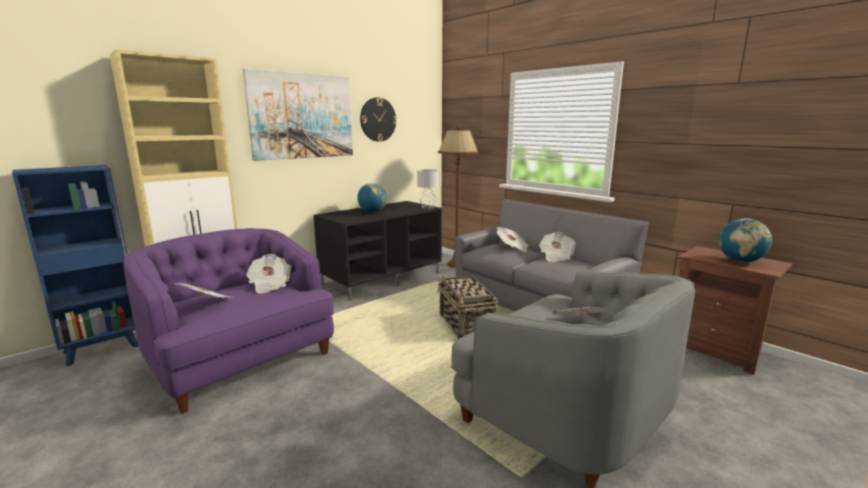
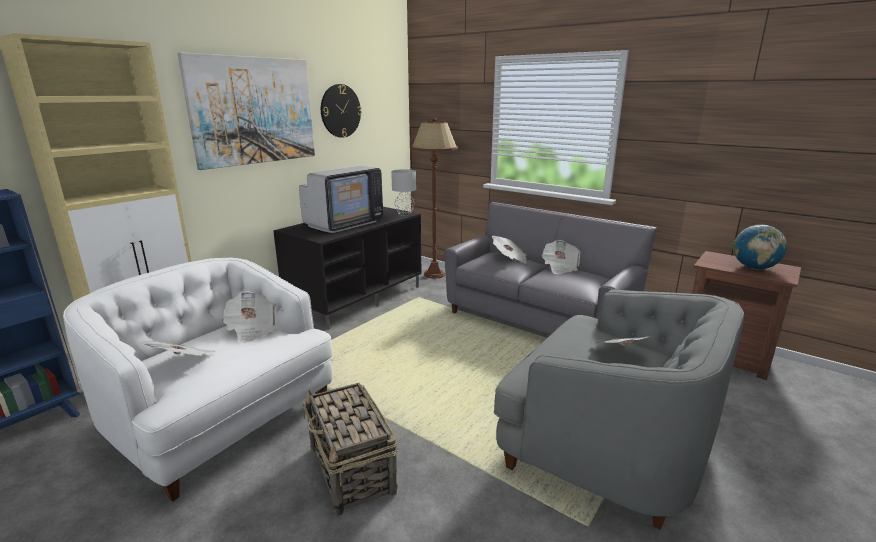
camera: 10 degrees left, 5 degrees up
purple armchair [124,228,334,414] -> white armchair [63,258,333,502]
globe [357,183,387,213] -> television [299,166,383,233]
basket [438,275,498,339] -> basket moved to [302,383,398,516]

